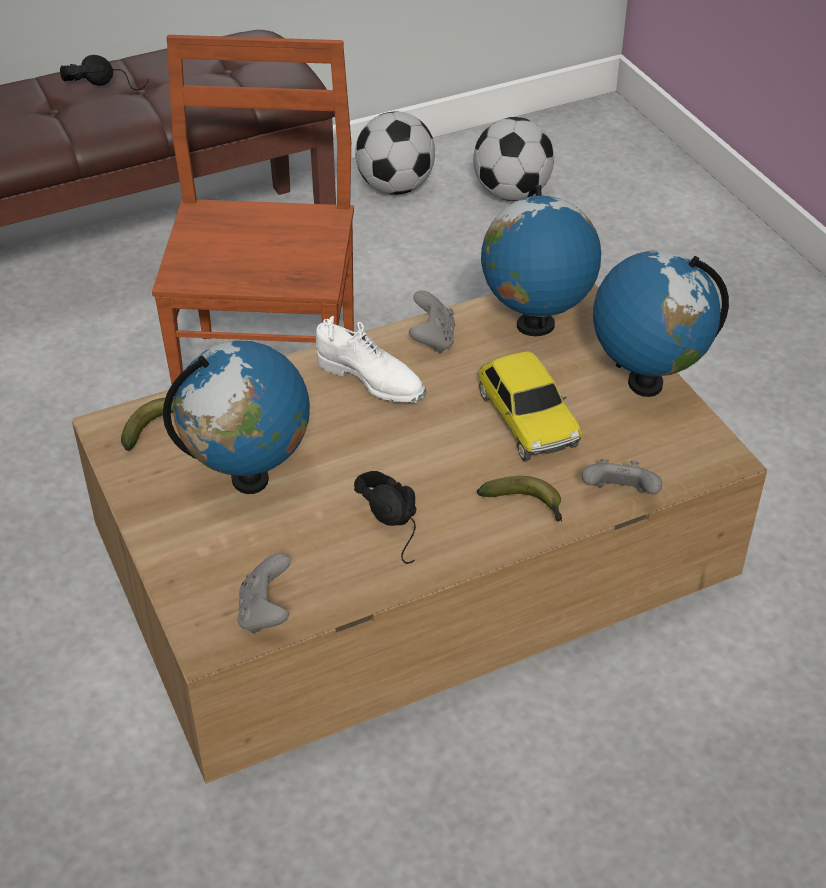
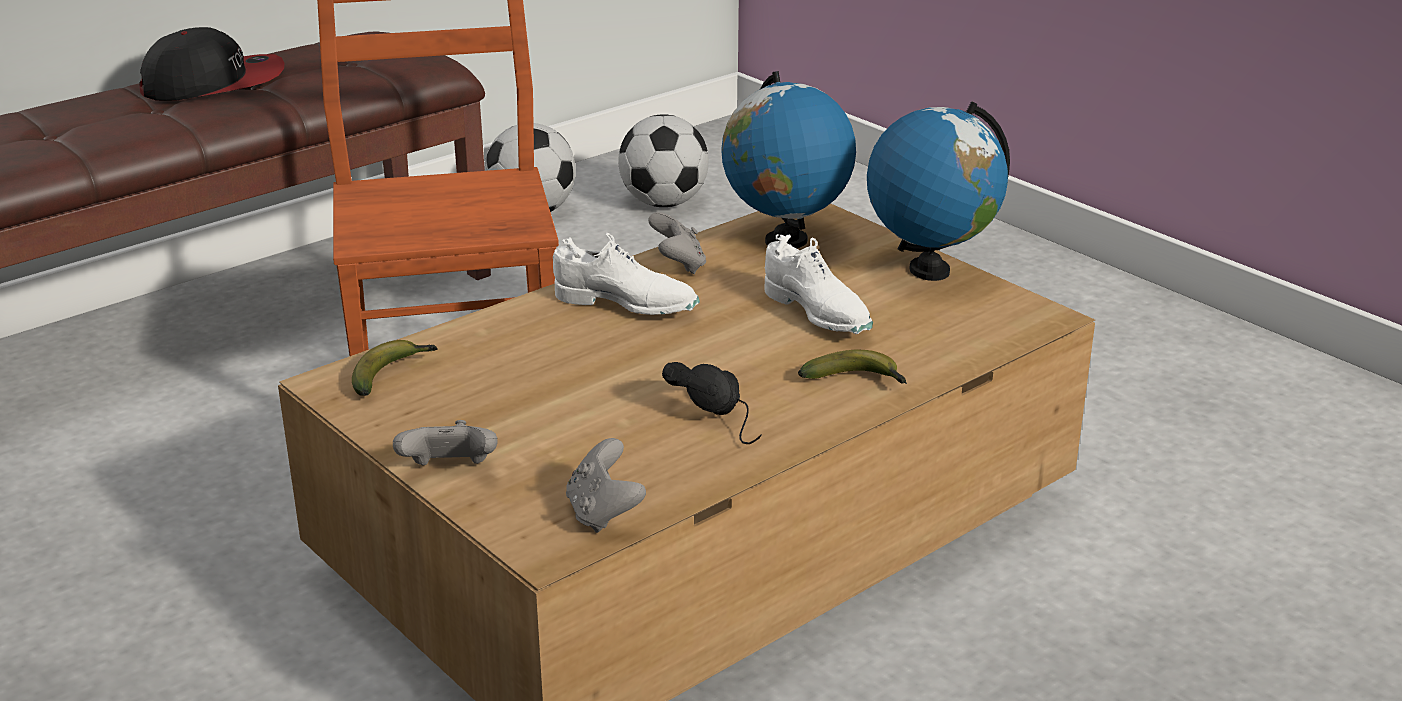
camera: 15 degrees left, 15 degrees down
black headphones [60,55,149,90] -> cap [139,27,285,101]
globe [163,341,310,494] -> none
toy car [478,351,582,461] -> white shoe [765,234,873,334]
grey game controller [582,459,662,495] -> grey game controller moved to [393,420,497,465]

